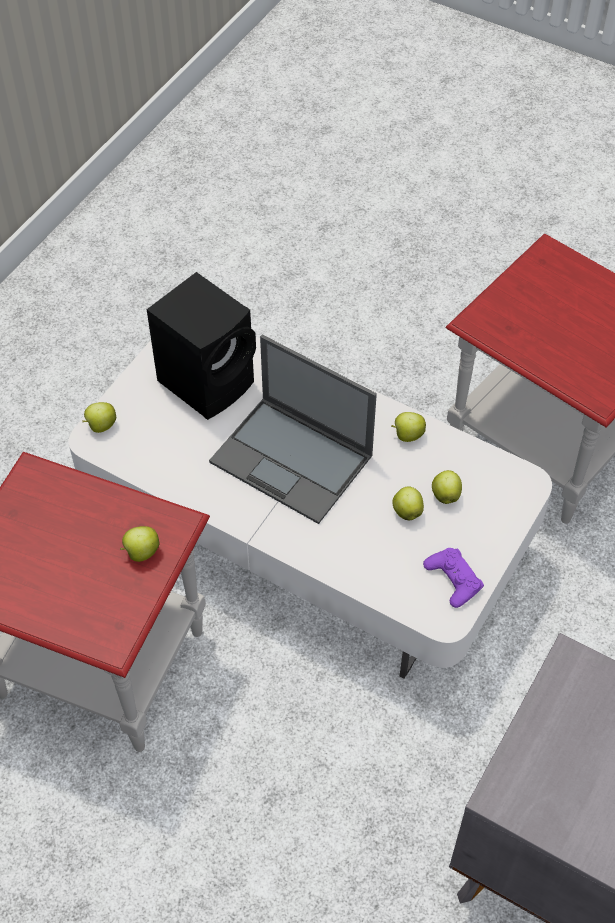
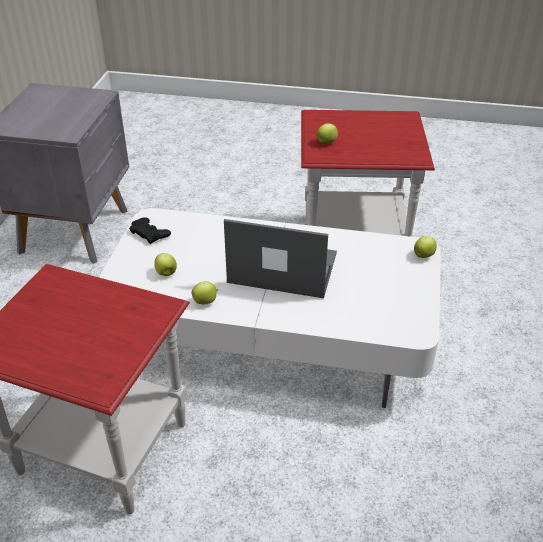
camera: 160 degrees right, 15 degrees down
black speaker [147,272,256,420] -> none
apple [392,486,424,520] -> none
purple game controller [423,548,484,608] -> black game controller [129,217,171,244]

